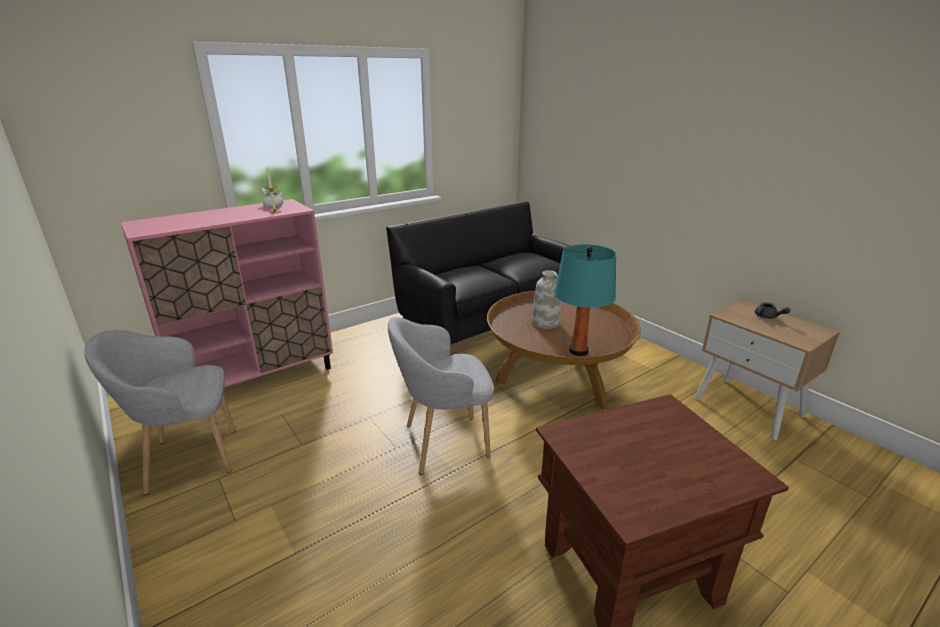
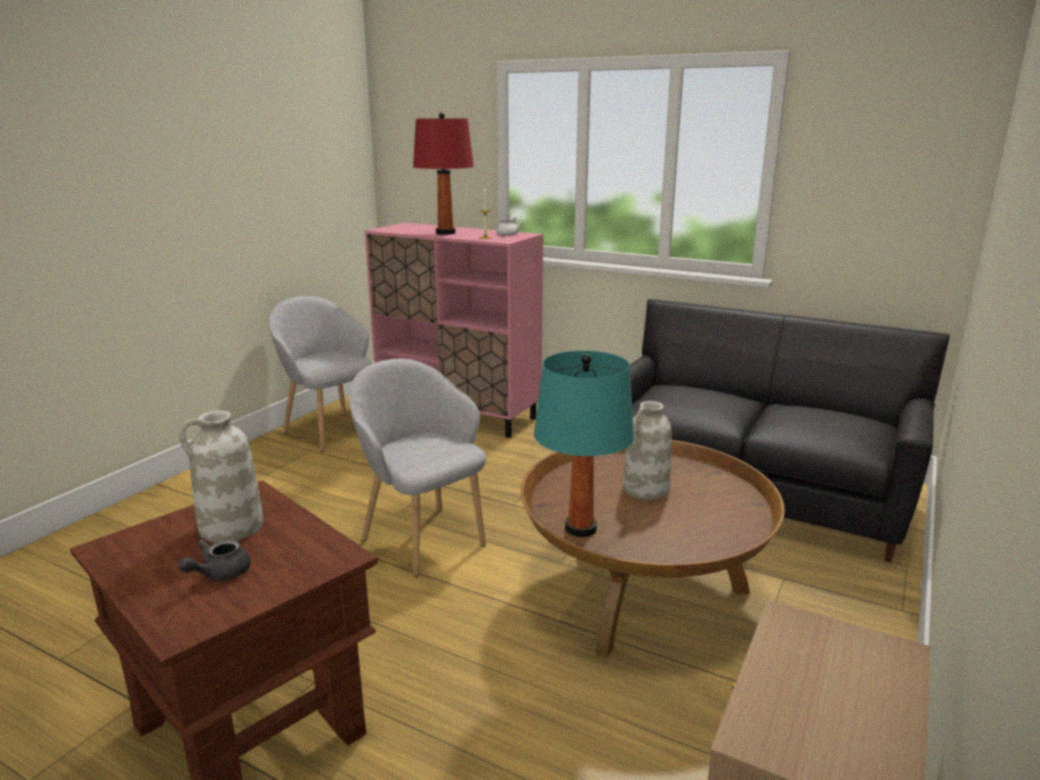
camera: 65 degrees right, 5 degrees down
grey teapot [755,302,790,319] -> grey teapot moved to [178,539,251,581]
none -> white vase [179,411,263,543]
none -> red table lamp [413,113,474,235]

